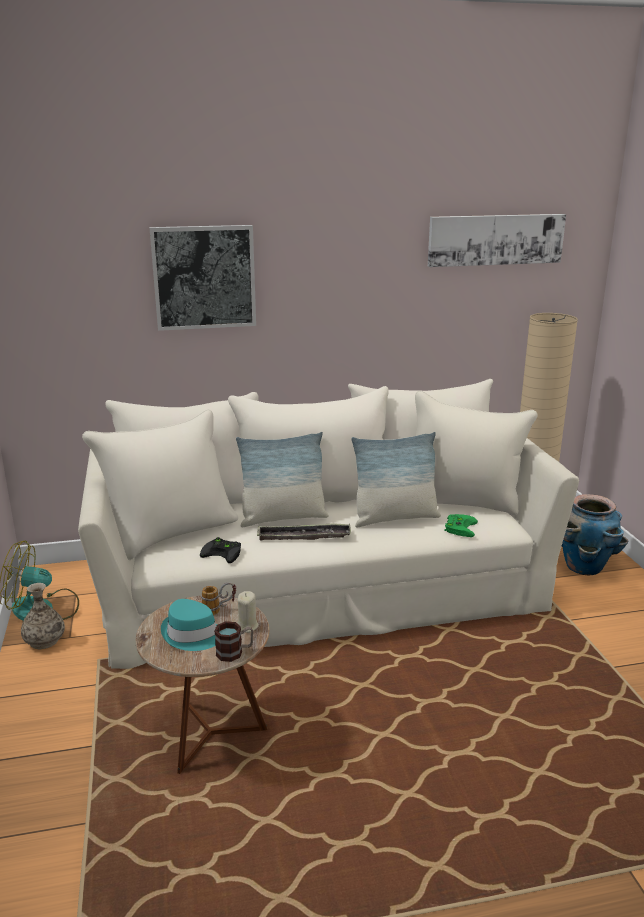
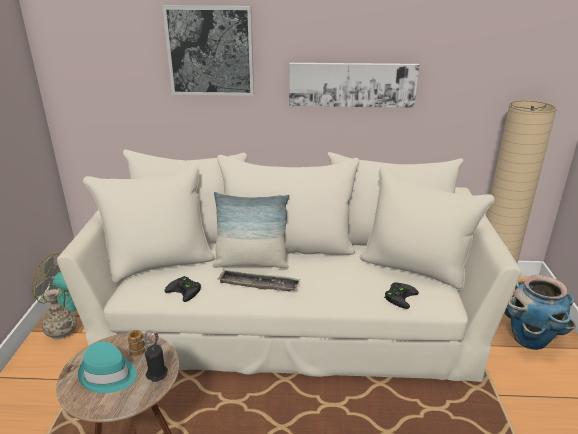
camera: 15 degrees right, 5 degrees up
mug [214,621,253,662] -> none
beige candle [237,591,259,633] -> black candle [145,344,168,382]
pillow [351,432,441,527] -> none
picture [428,214,566,267] -> picture moved to [289,63,419,108]
green game controller [445,514,478,537] -> black game controller [384,282,419,309]

